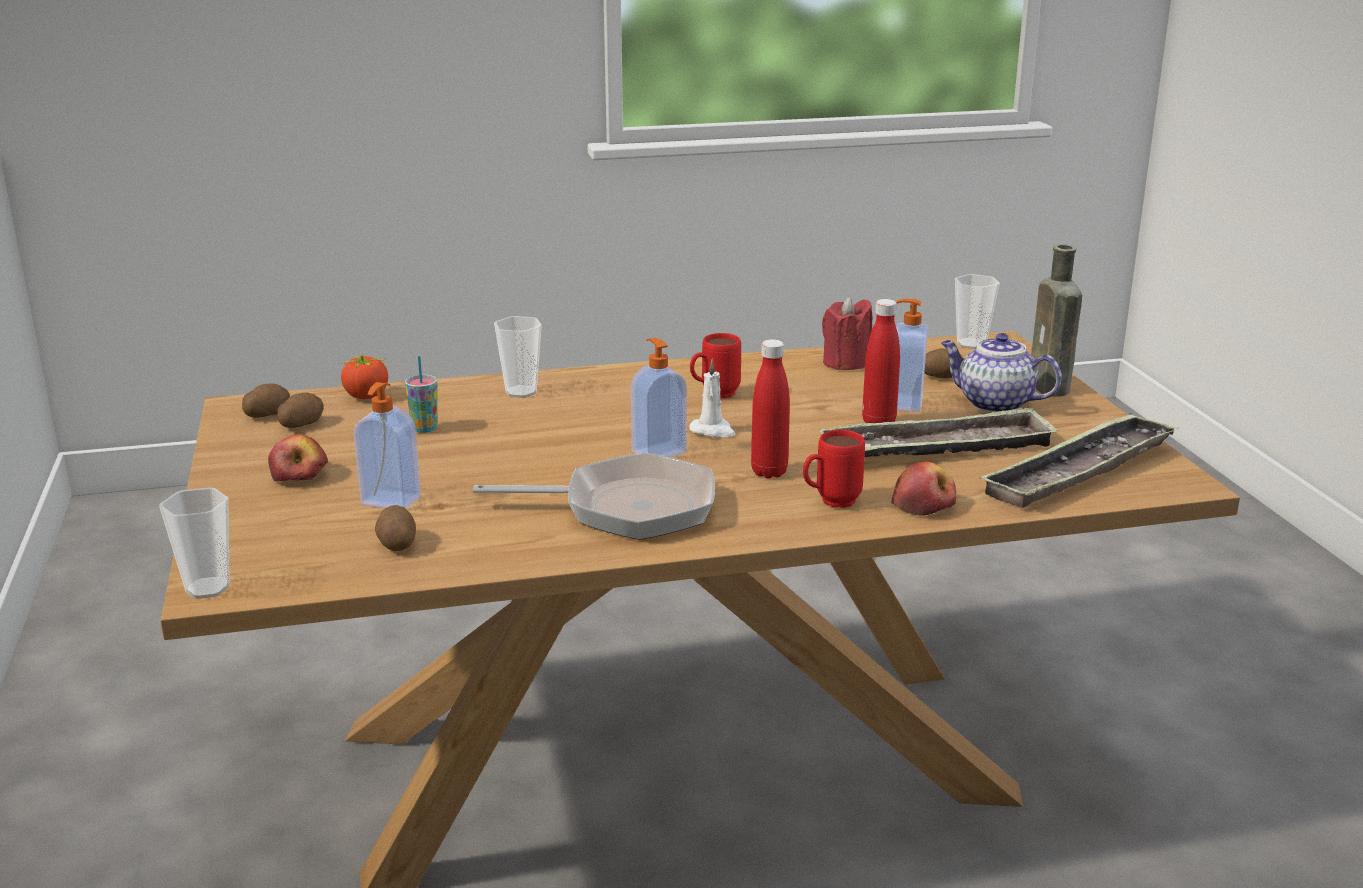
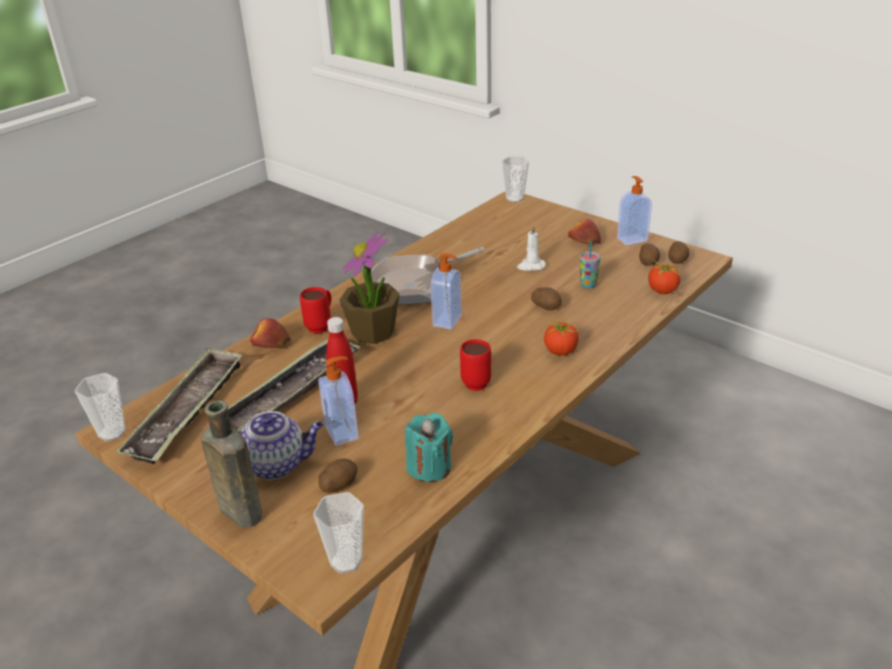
camera: 145 degrees right, 10 degrees up
soap dispenser [354,382,421,509] -> soap dispenser moved to [617,176,652,245]
potato [375,505,416,551] -> potato moved to [531,287,562,310]
cup [494,316,542,398] -> cup moved to [75,373,126,441]
white candle [689,359,735,437] -> white candle moved to [517,225,546,271]
red bottle [751,339,790,478] -> potted plant [339,232,400,344]
red candle [822,296,872,370] -> turquoise candle [405,413,453,482]
none -> tomato [544,322,580,356]

